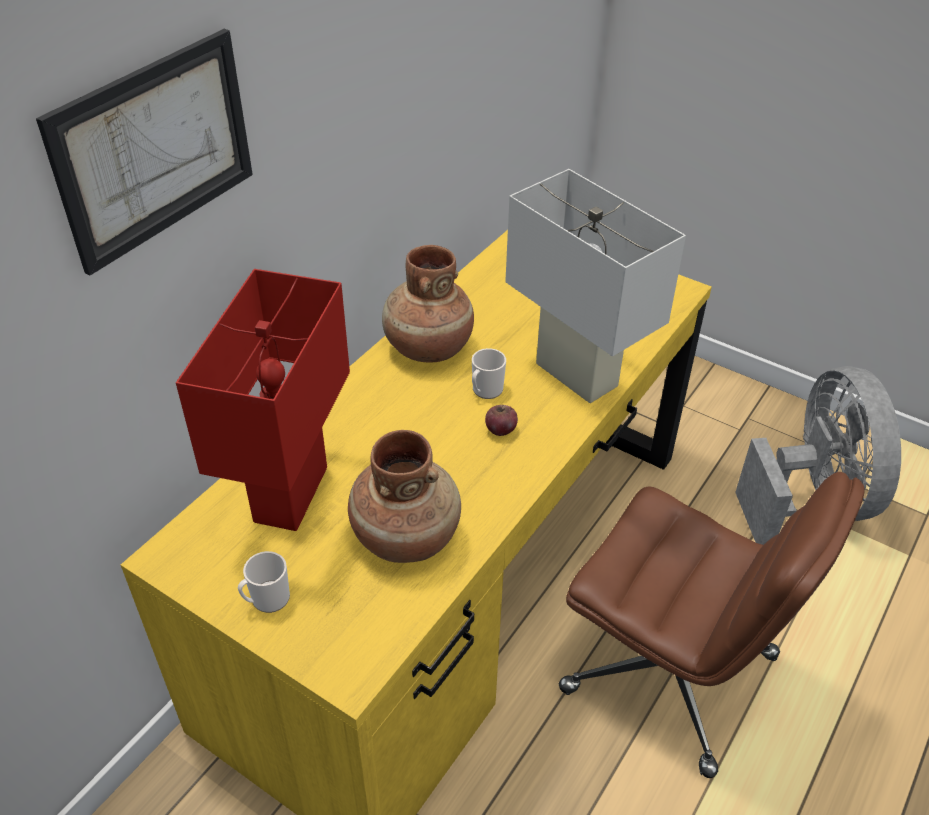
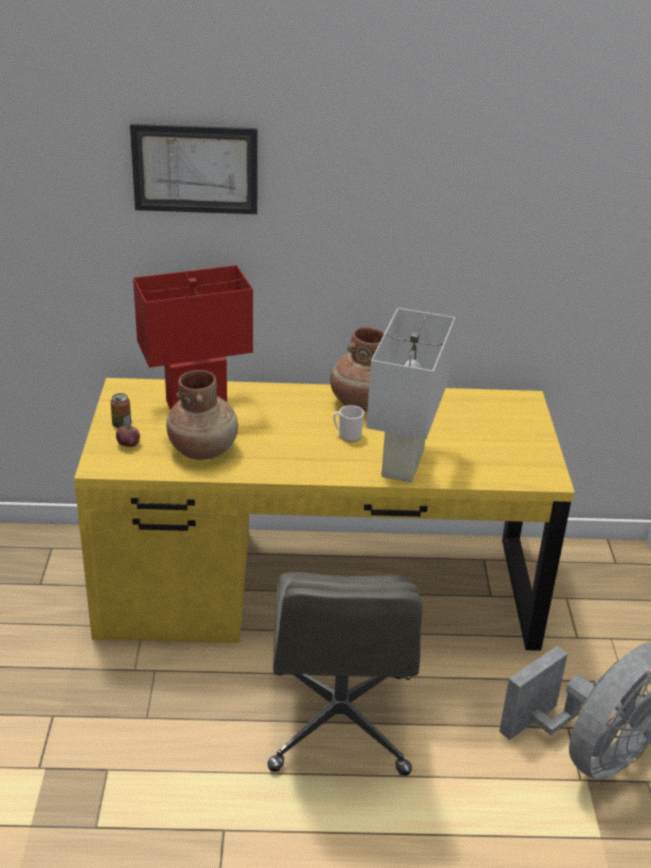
camera: 55 degrees right, 10 degrees down
mug [238,551,290,613] -> can [111,393,131,428]
apple [485,405,518,436] -> apple moved to [116,425,140,447]
brown office chair [559,472,865,778] -> grey office chair [267,572,422,776]

